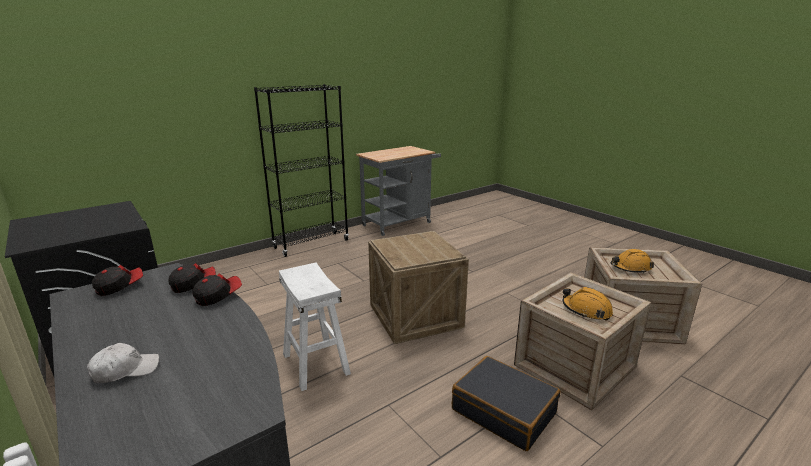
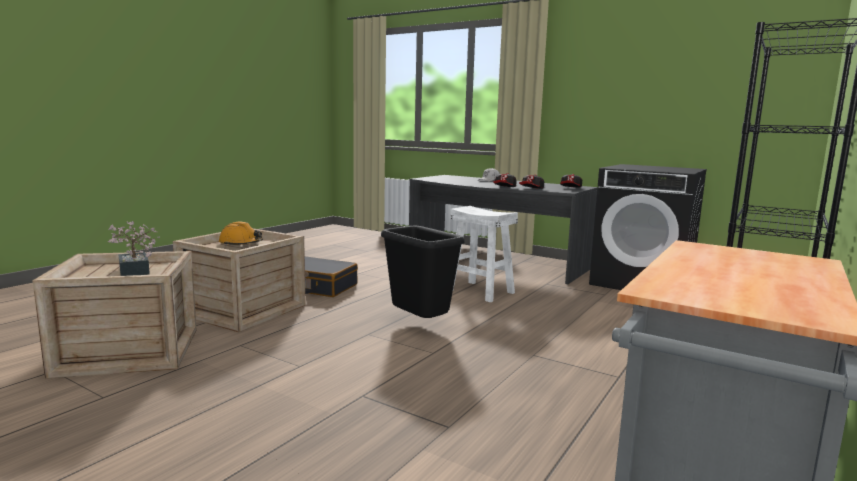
camera: 160 degrees right, 10 degrees down
crate [368,231,469,344] -> black trash can [381,226,465,318]
orange hard hat [610,249,654,274] -> potted plant [107,221,160,276]

